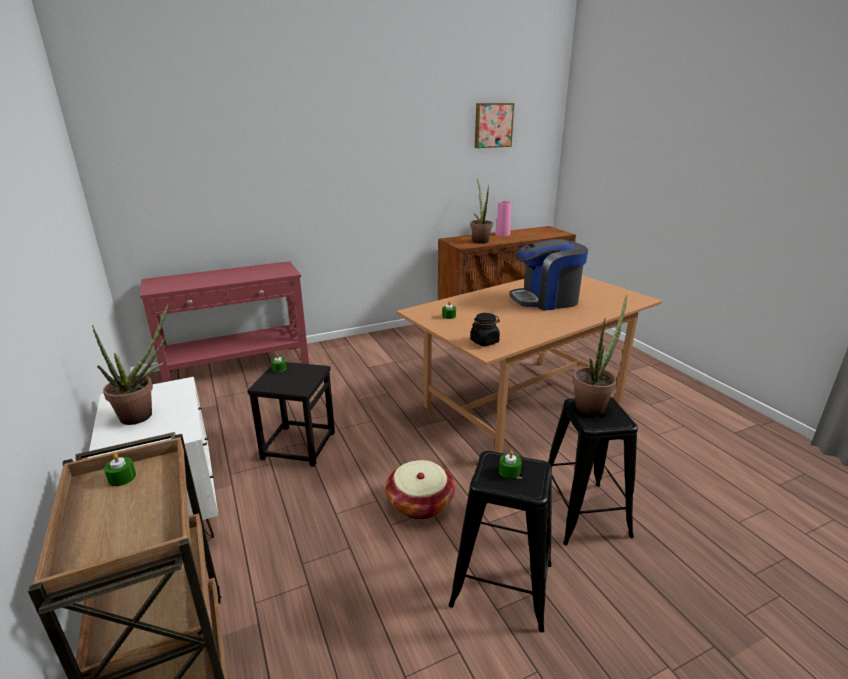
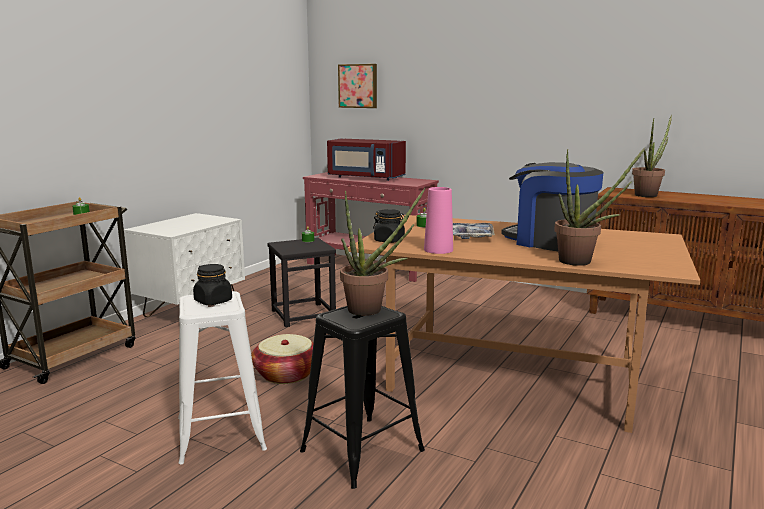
camera: 55 degrees right, 10 degrees down
potted plant [92,304,168,425] -> potted plant moved to [554,148,645,266]
black stool [449,451,552,632] -> white stool [178,291,267,464]
picture [475,103,514,148] -> picture moved to [338,64,377,108]
pink vase [495,201,511,236] -> pink vase moved to [424,187,453,254]
green candle [499,451,521,479] -> black jar [193,264,232,305]
none -> red microwave [327,139,406,181]
none -> tray [453,223,495,239]

